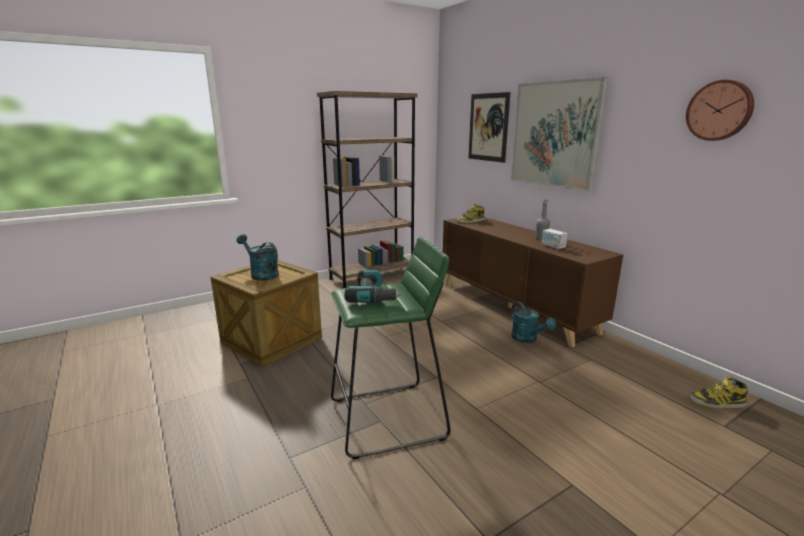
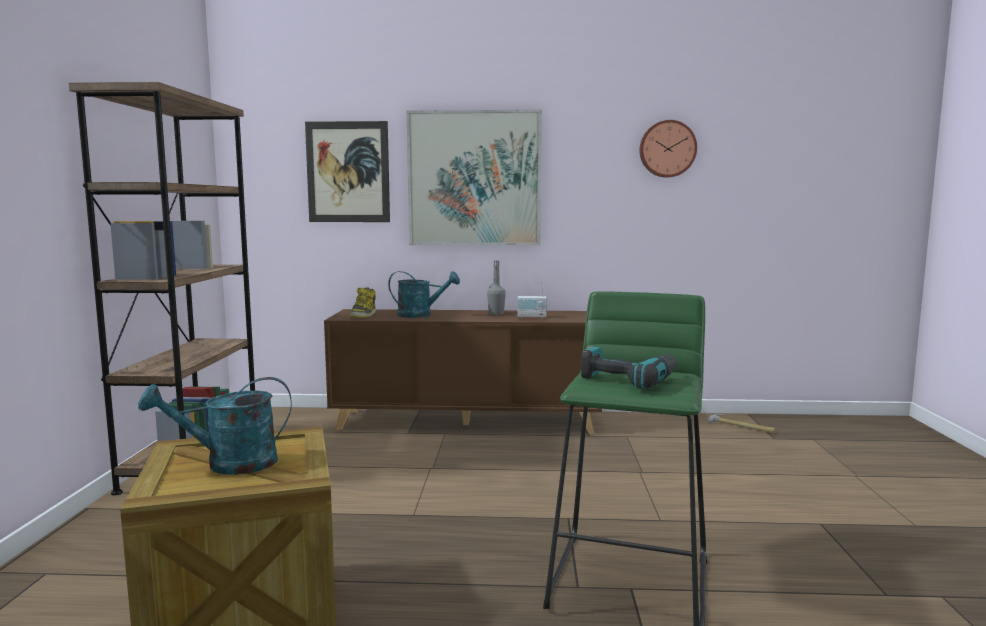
camera: 55 degrees left, 10 degrees down
turquoise watering can [511,301,556,343] -> turquoise watering can moved to [388,271,460,318]
boot [688,376,748,408] -> hammer [708,414,776,434]

